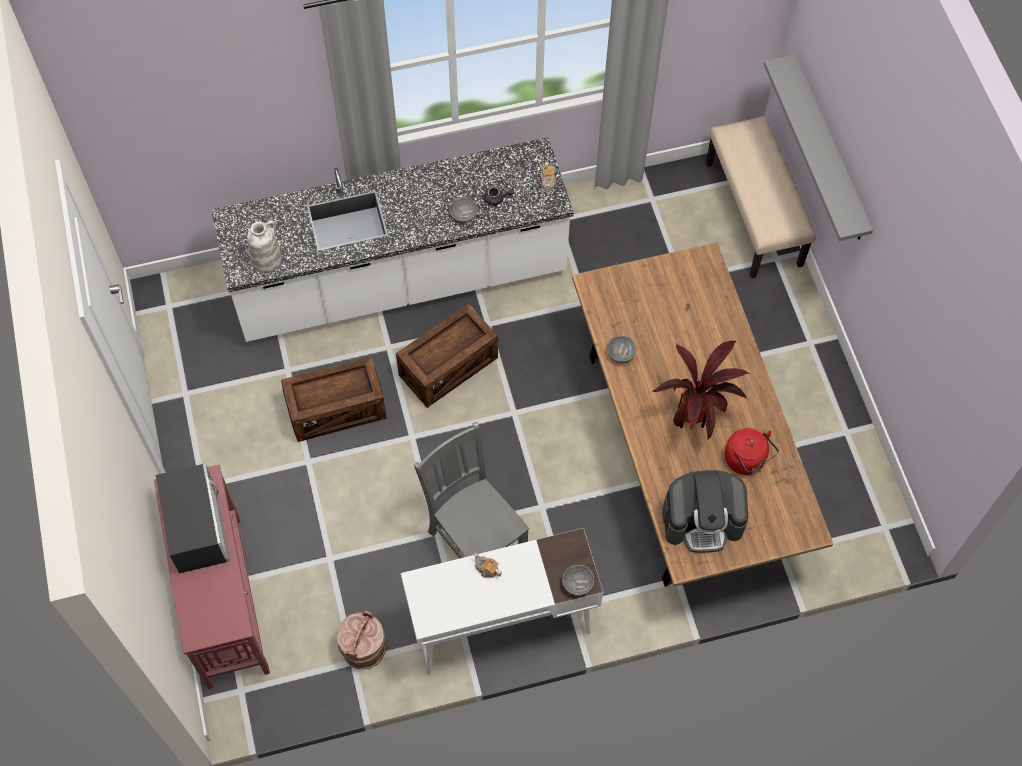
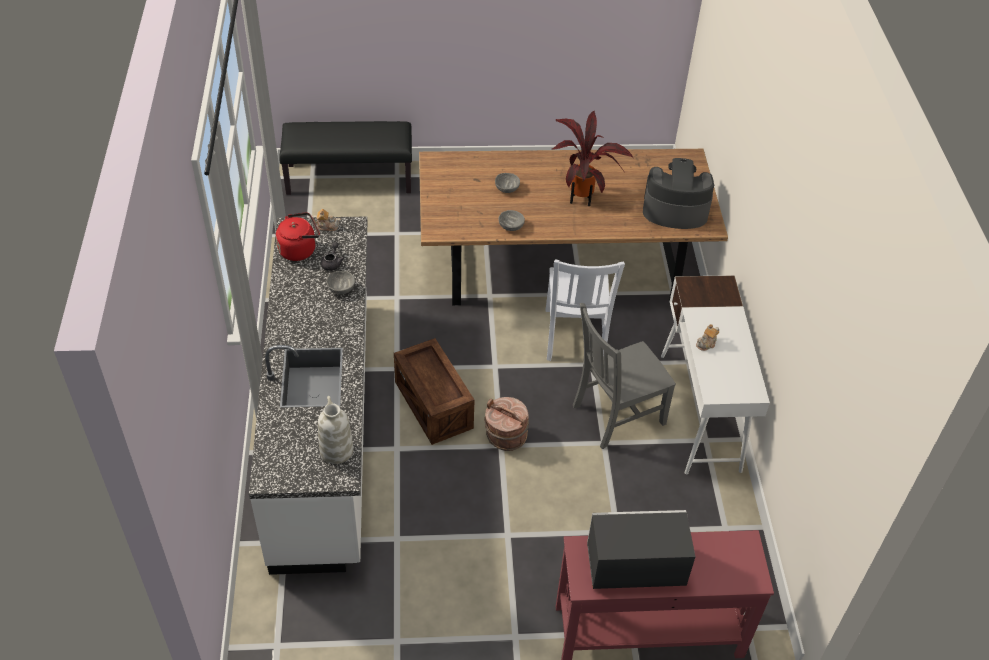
camera: 80 degrees left, 15 degrees down
crate [281,356,387,442] -> none
brown bucket [336,611,386,669] -> brown bucket moved to [484,397,529,451]
grey bowl [562,565,594,596] -> grey bowl moved to [495,173,520,193]
coffee machine [662,470,748,553] -> coffee machine turned 90 degrees counterclockwise [643,158,714,229]
beige bench [706,116,816,278] -> black bench [279,121,412,195]
red kettle [725,428,779,475] -> red kettle moved to [276,212,320,261]
grey shelf [764,54,873,241] -> none
none -> white chair [546,259,625,361]

